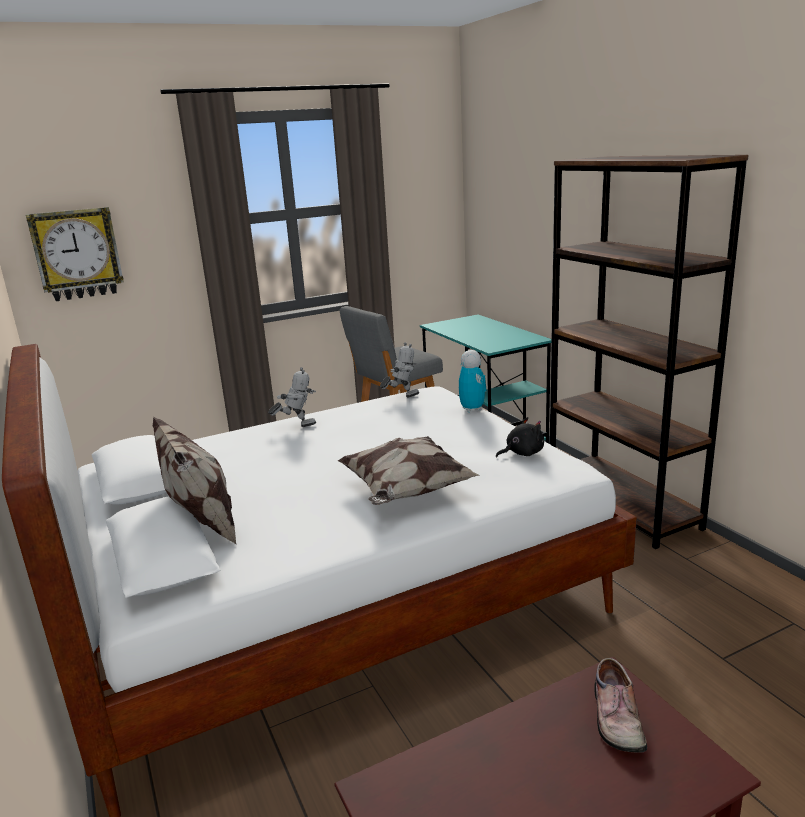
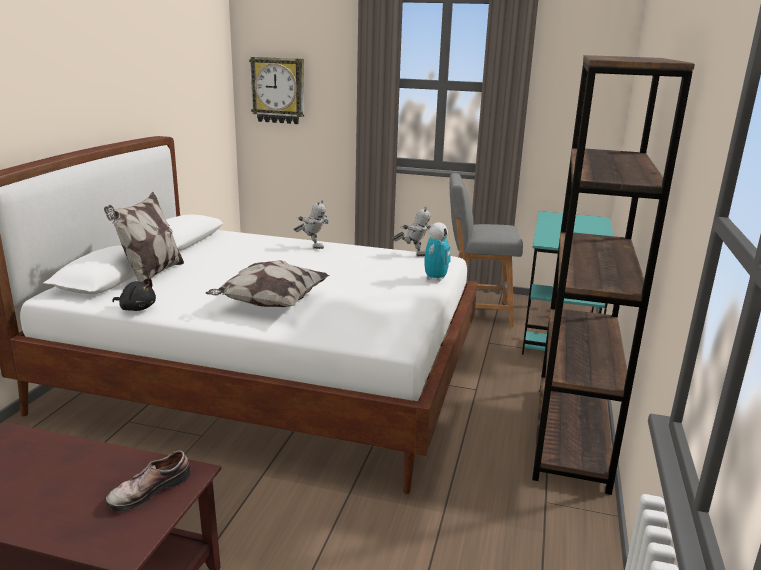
camera: 40 degrees right, 0 degrees up
black plush toy [496,417,544,458] -> black plush toy moved to [112,278,156,311]

